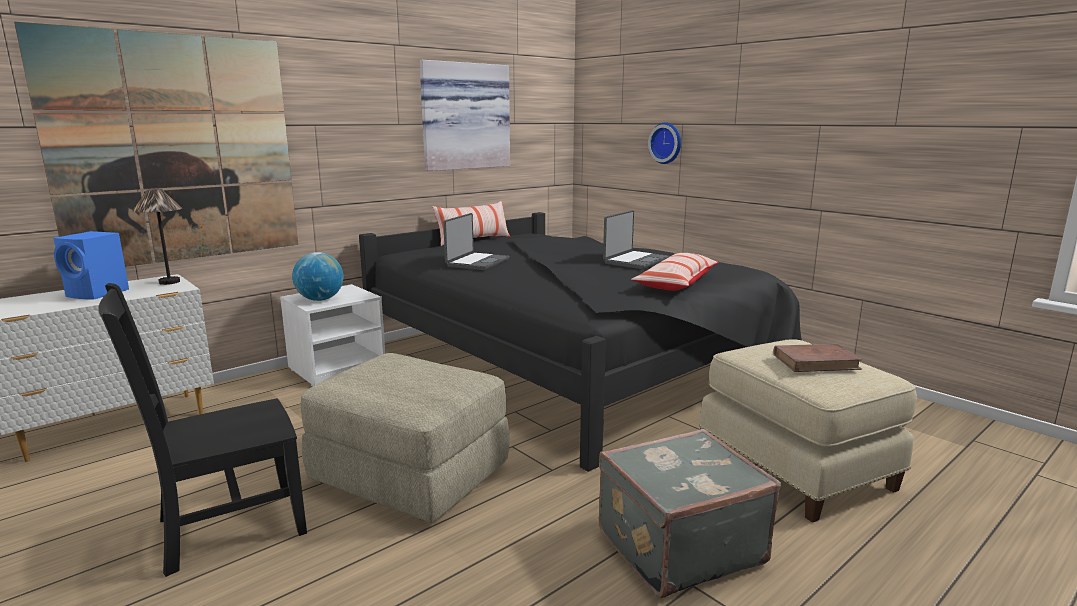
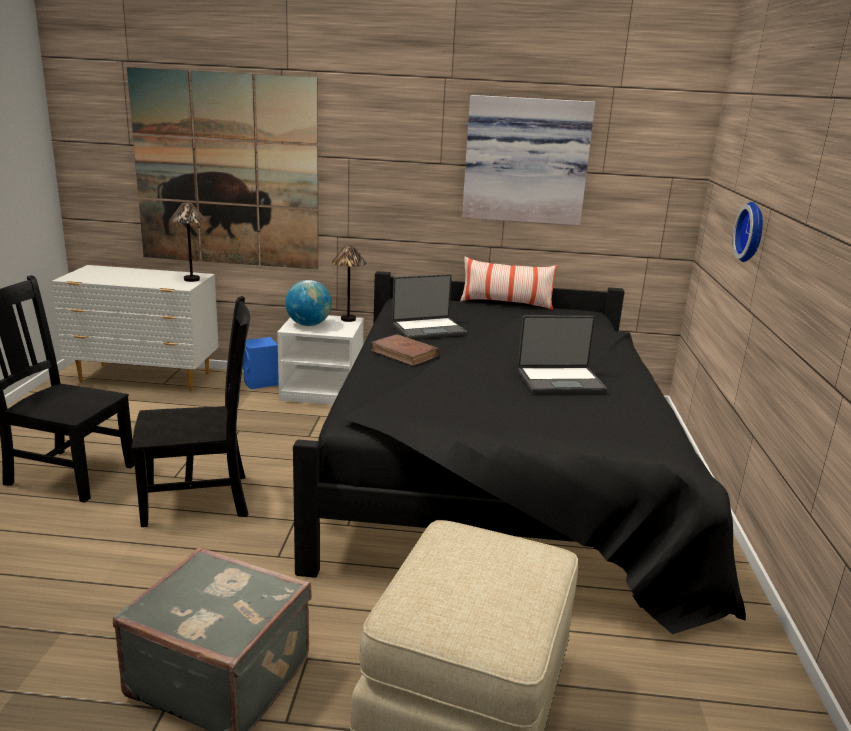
camera: 45 degrees right, 5 degrees up
blue speaker [53,231,129,300] -> blue speaker moved to [243,337,279,389]
beige ottoman [301,353,510,523] -> black chair [132,296,250,527]
pillow [631,253,719,291] -> none
brown book [774,344,862,372] -> brown book moved to [371,334,439,366]
none -> table lamp [332,246,366,322]

